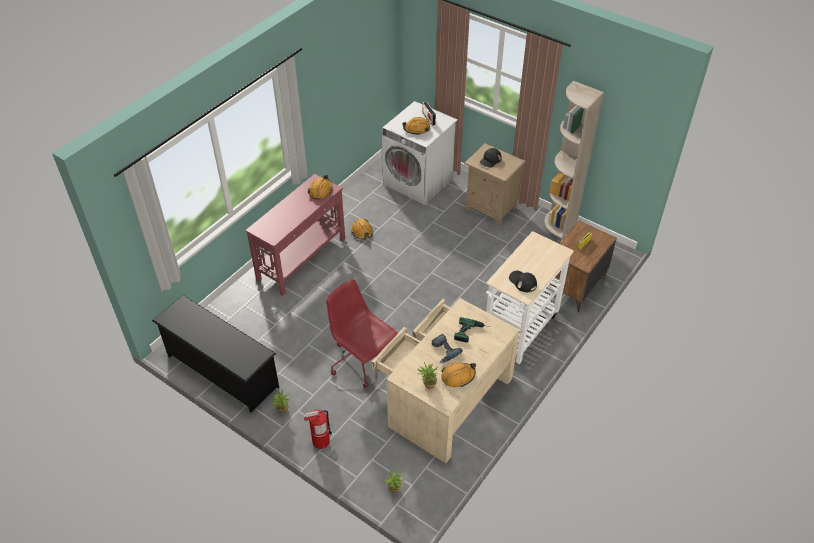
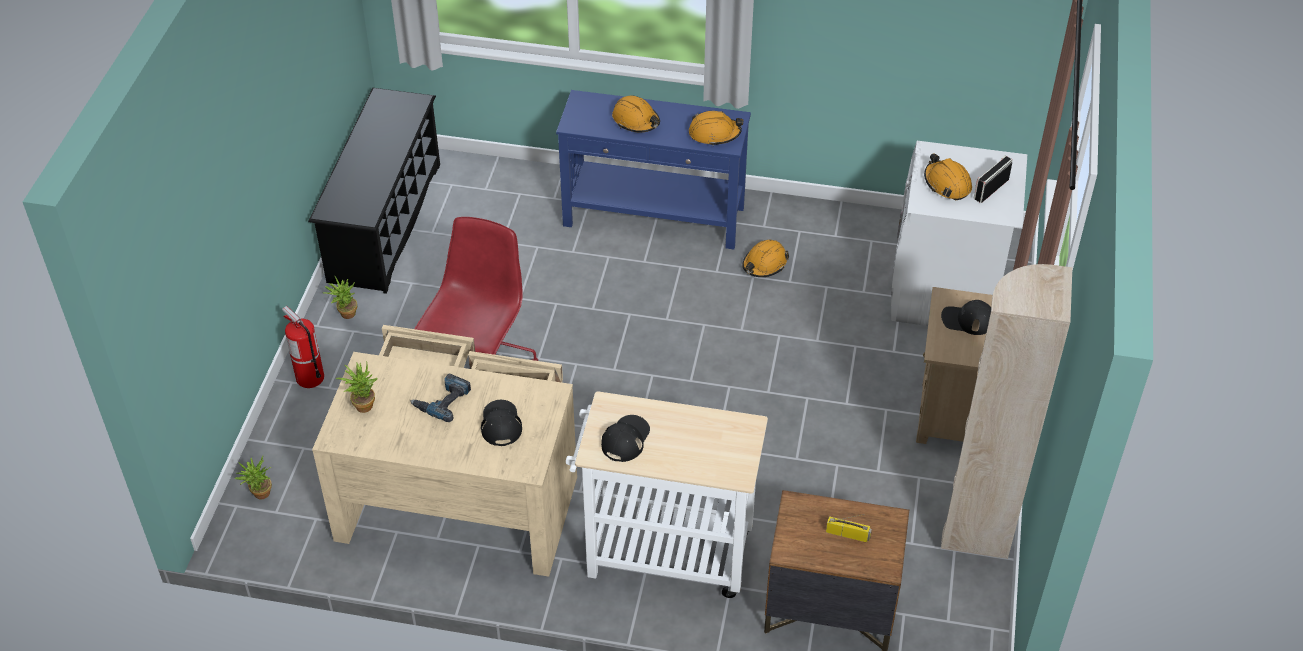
camera: 65 degrees right, 0 degrees up
red console table [245,174,345,296] -> blue console table [556,90,751,249]
orange hard hat [441,362,476,387] -> orange hard hat moved to [612,96,660,132]
power drill [454,317,489,342] -> black cap [481,400,522,446]

